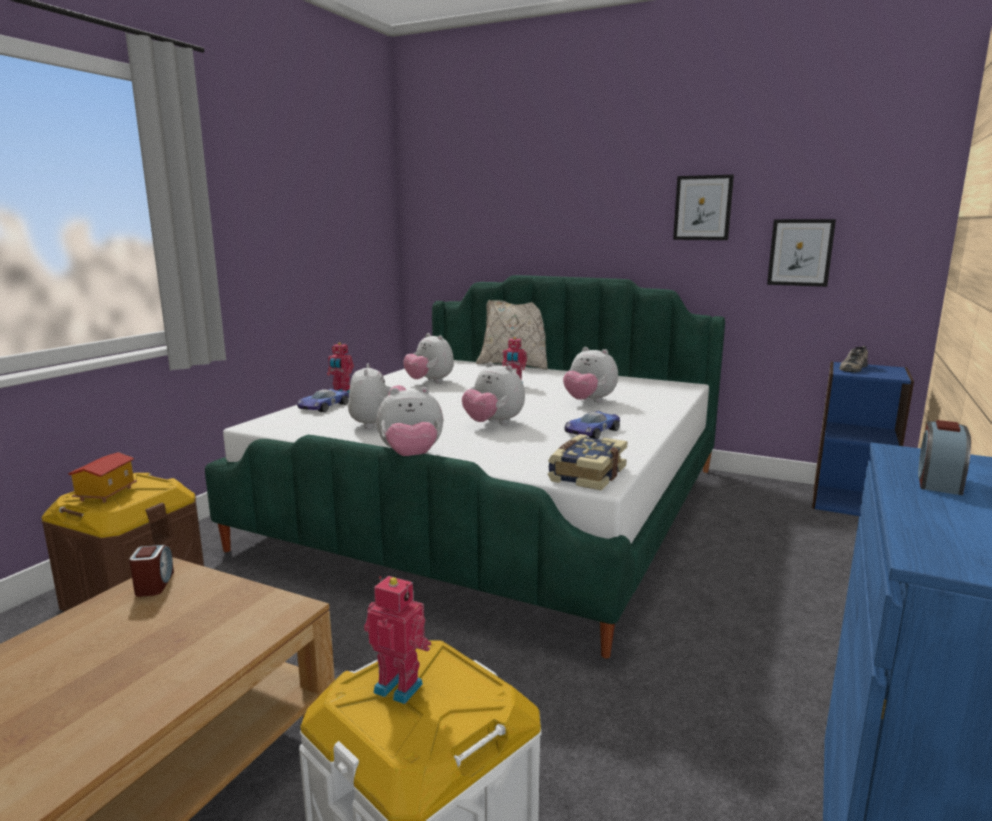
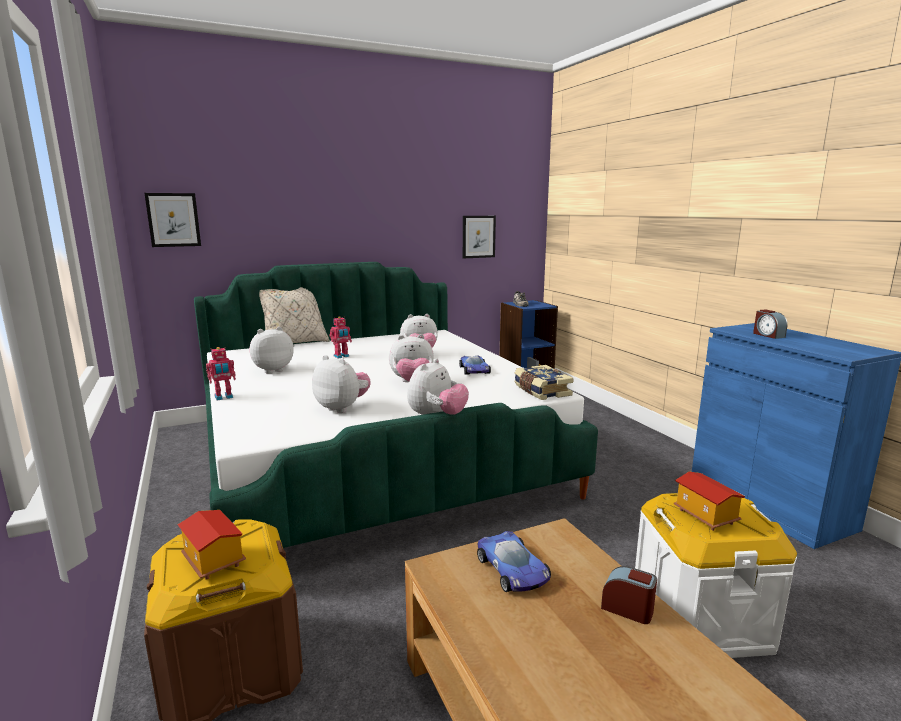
camera: 50 degrees left, 0 degrees up
alarm clock [129,545,174,597] -> alarm clock moved to [601,566,657,624]
toy car [297,389,349,412] -> toy car moved to [477,531,551,592]
toy robot [364,576,431,704] -> toy house [673,471,745,531]
plush toy [403,333,454,383] -> plush toy turned 150 degrees clockwise [249,327,294,373]
picture [673,175,734,240] -> picture moved to [144,193,201,247]

